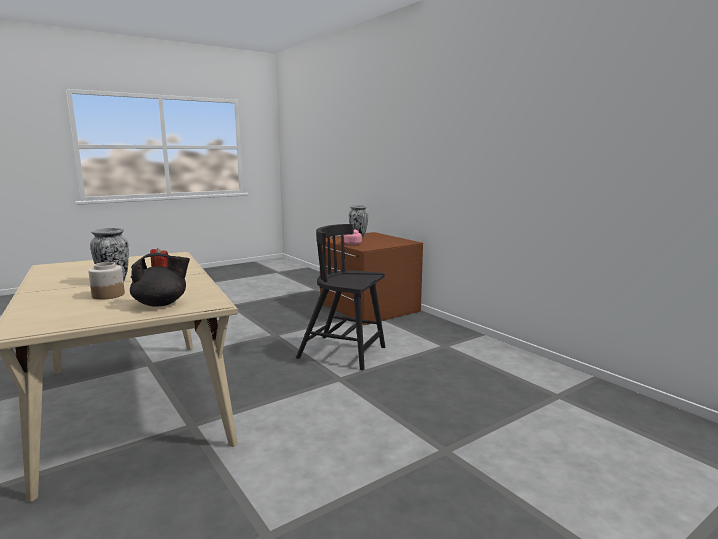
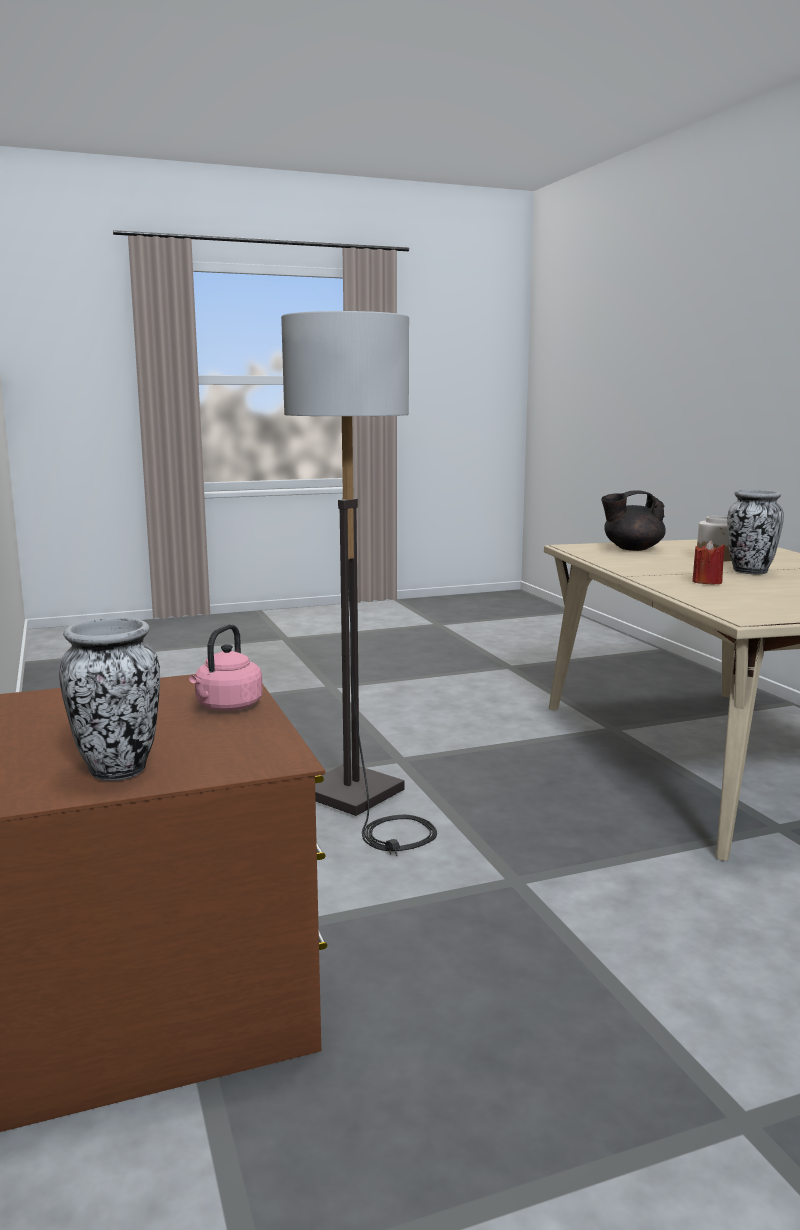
camera: 165 degrees left, 0 degrees up
black chair [296,224,385,371] -> floor lamp [281,311,437,856]

